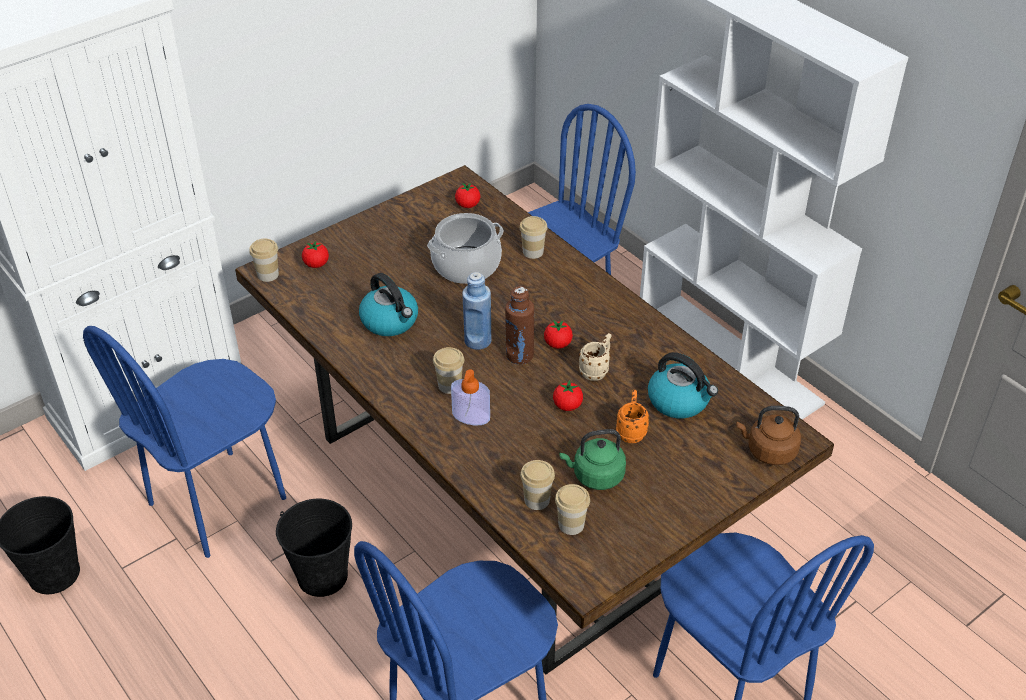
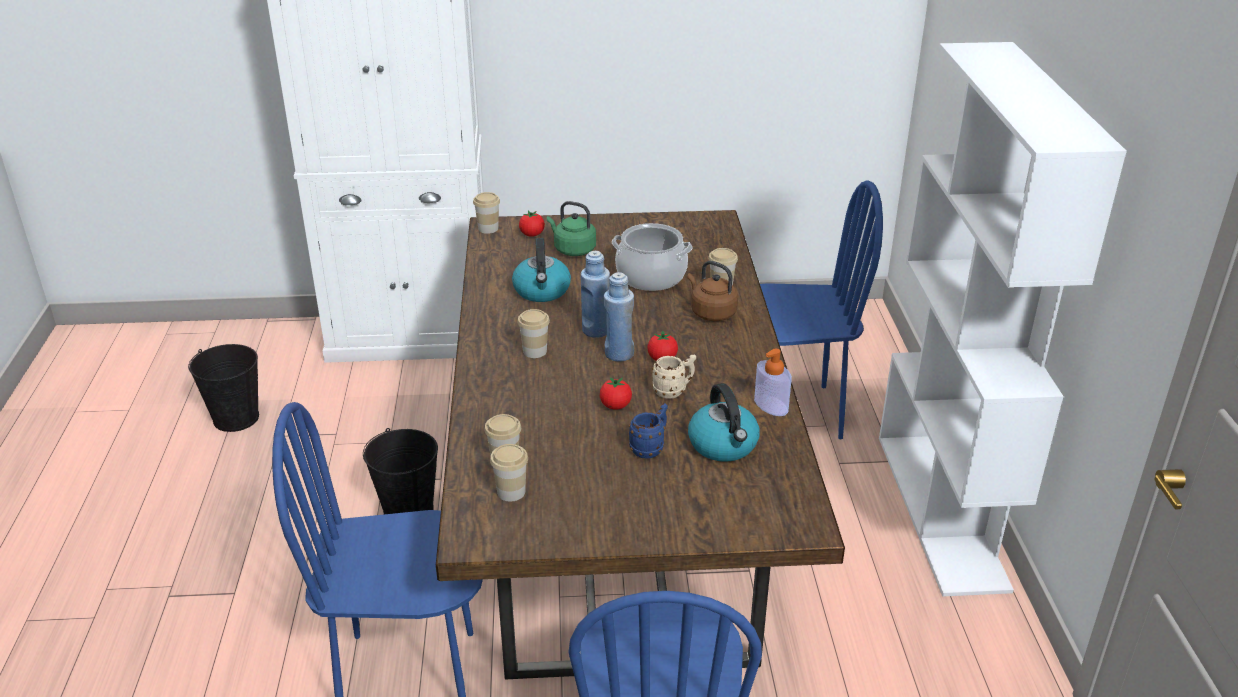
camera: 35 degrees right, 10 degrees down
blue chair [83,326,286,558] -> none
soap dispenser [451,370,490,425] -> soap dispenser moved to [754,349,792,416]
tomato [455,182,480,208] -> none
brown bottle [505,286,534,364] -> blue bottle [604,272,634,361]
green kettle [559,429,626,490] -> green kettle moved to [547,201,596,256]
orange mug [615,390,649,443] -> blue mug [629,403,668,458]
brown kettle [736,406,801,465] -> brown kettle moved to [687,261,738,321]

